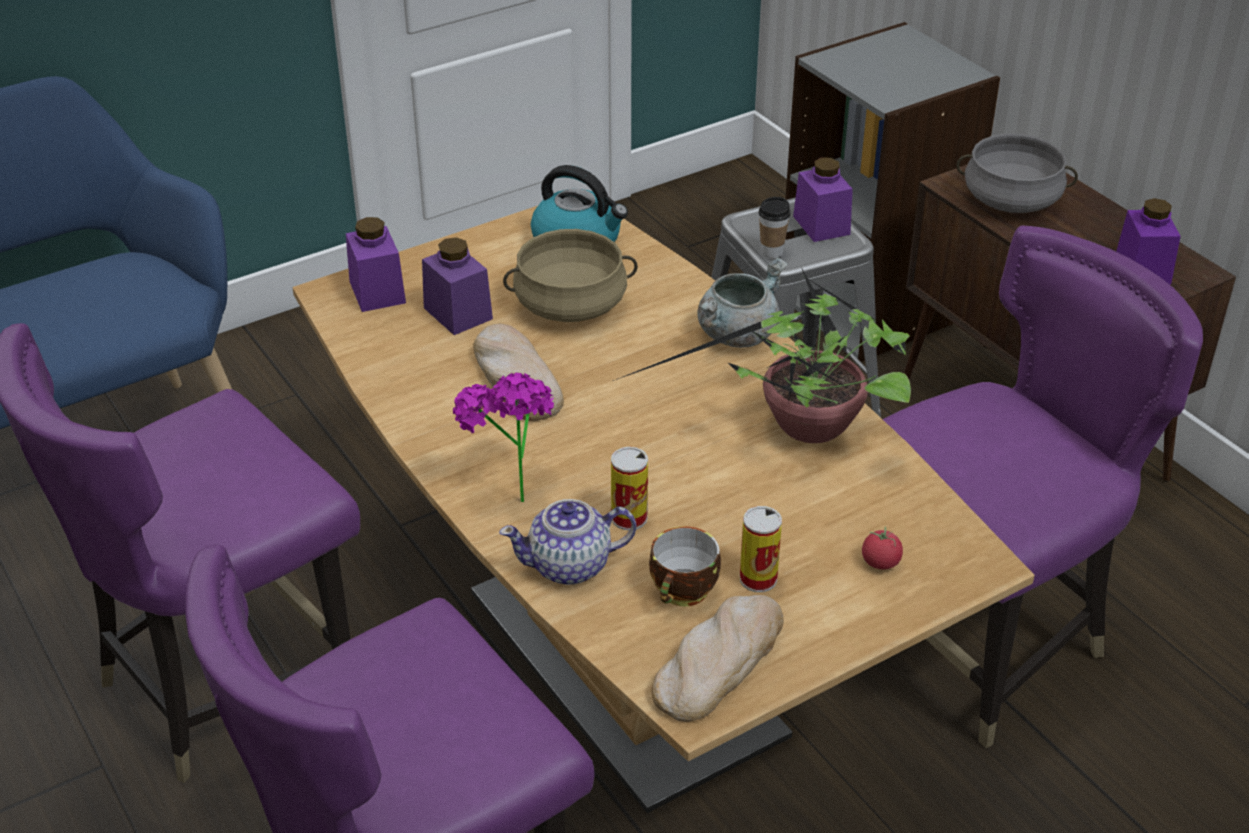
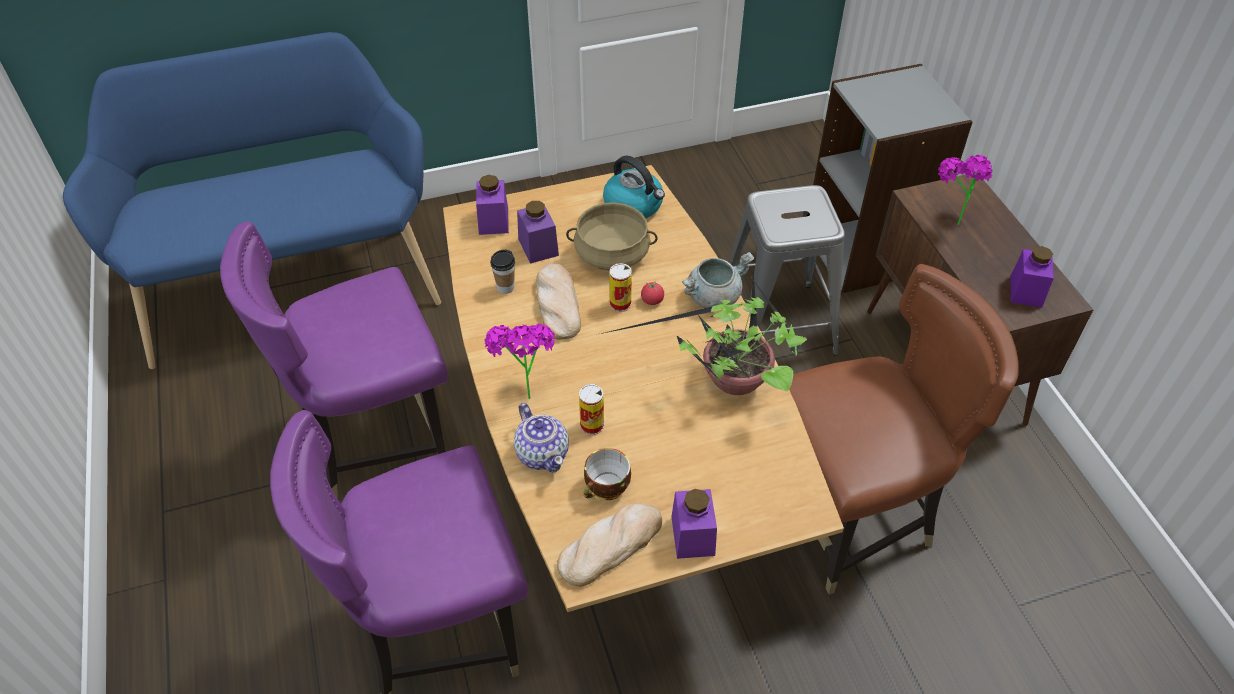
camera: 15 degrees right, 10 degrees up
teapot [499,499,636,585] -> teapot turned 120 degrees counterclockwise [514,403,569,472]
can [740,506,782,592] -> can moved to [609,263,632,312]
cup [758,197,791,258] -> cup moved to [490,250,515,294]
purple jar [793,157,853,242] -> purple jar moved to [671,489,717,559]
tomato [862,526,903,569] -> tomato moved to [641,281,664,305]
purple chair [883,225,1203,748] -> brown chair [789,264,1019,595]
grey cooking pot [956,133,1078,213] -> potted plant [938,155,992,225]

